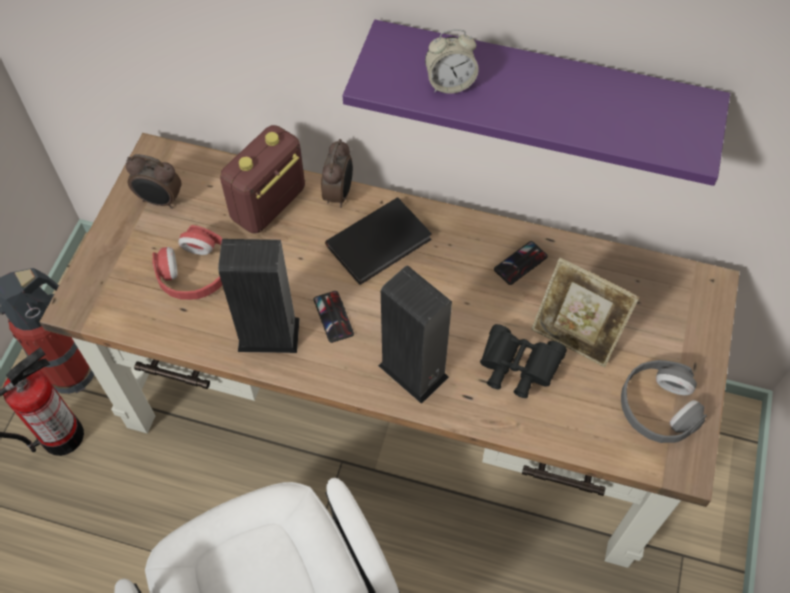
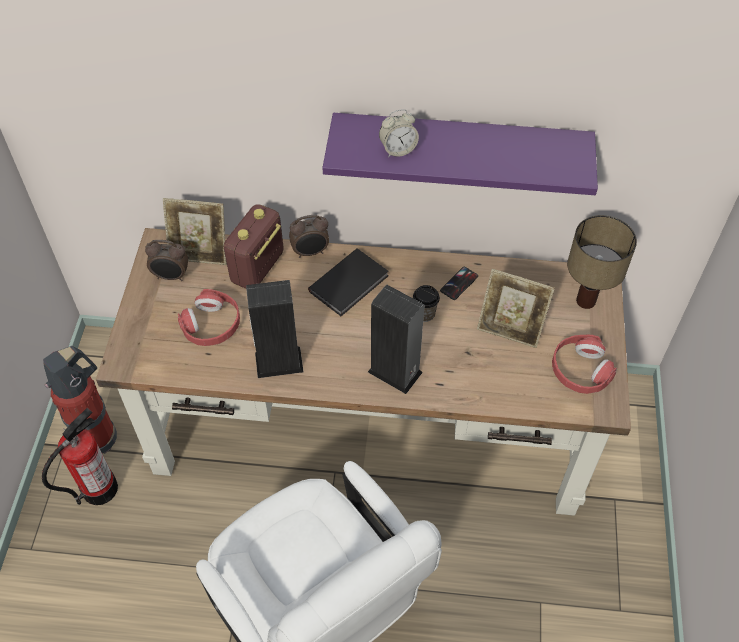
camera: 10 degrees left, 5 degrees down
phone [314,291,354,343] -> none
alarm clock [321,139,353,208] -> alarm clock turned 75 degrees clockwise [289,215,329,258]
black binoculars [480,324,567,398] -> none
grey headphones [621,360,707,443] -> red headphones [552,335,617,394]
none -> picture frame [163,198,227,265]
none -> cup [413,285,440,322]
none -> table lamp [567,215,637,309]

